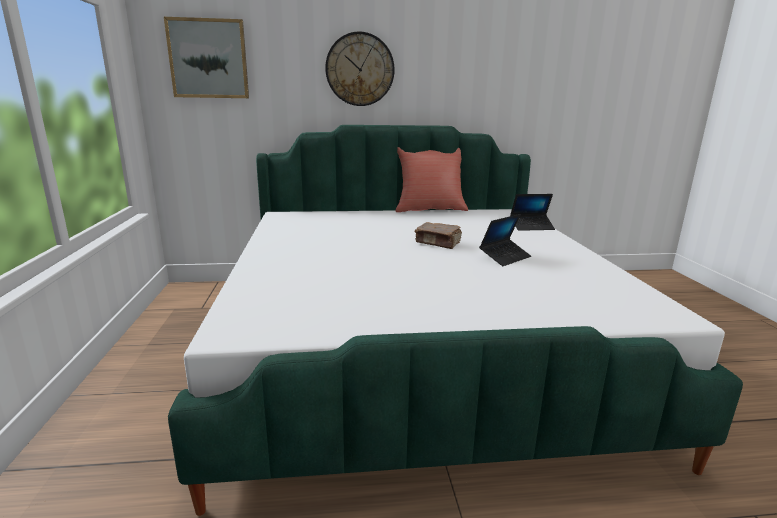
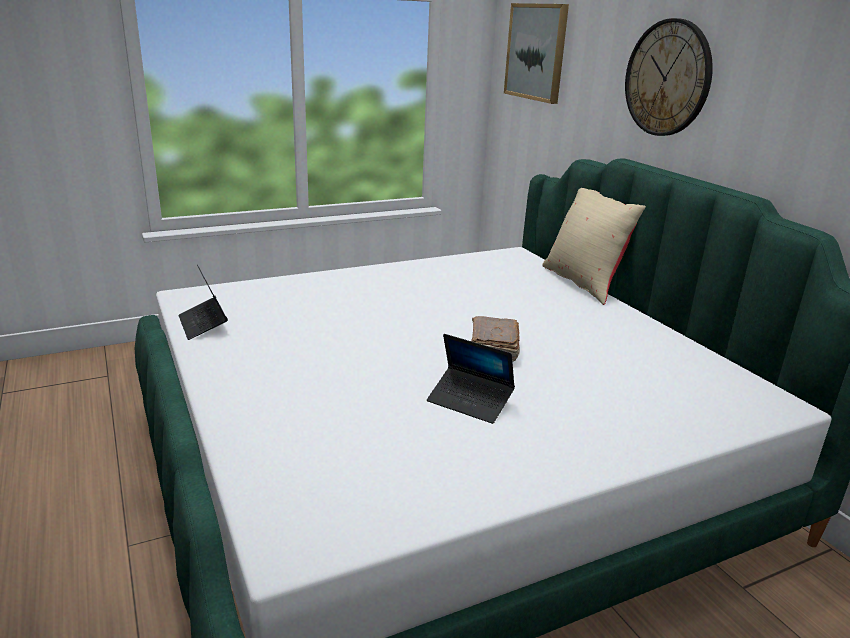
camera: 70 degrees right, 5 degrees up
red pillow [396,147,468,212] -> none
laptop [510,194,555,231] -> laptop moved to [178,265,228,340]
none -> beige pillow [542,188,646,305]

